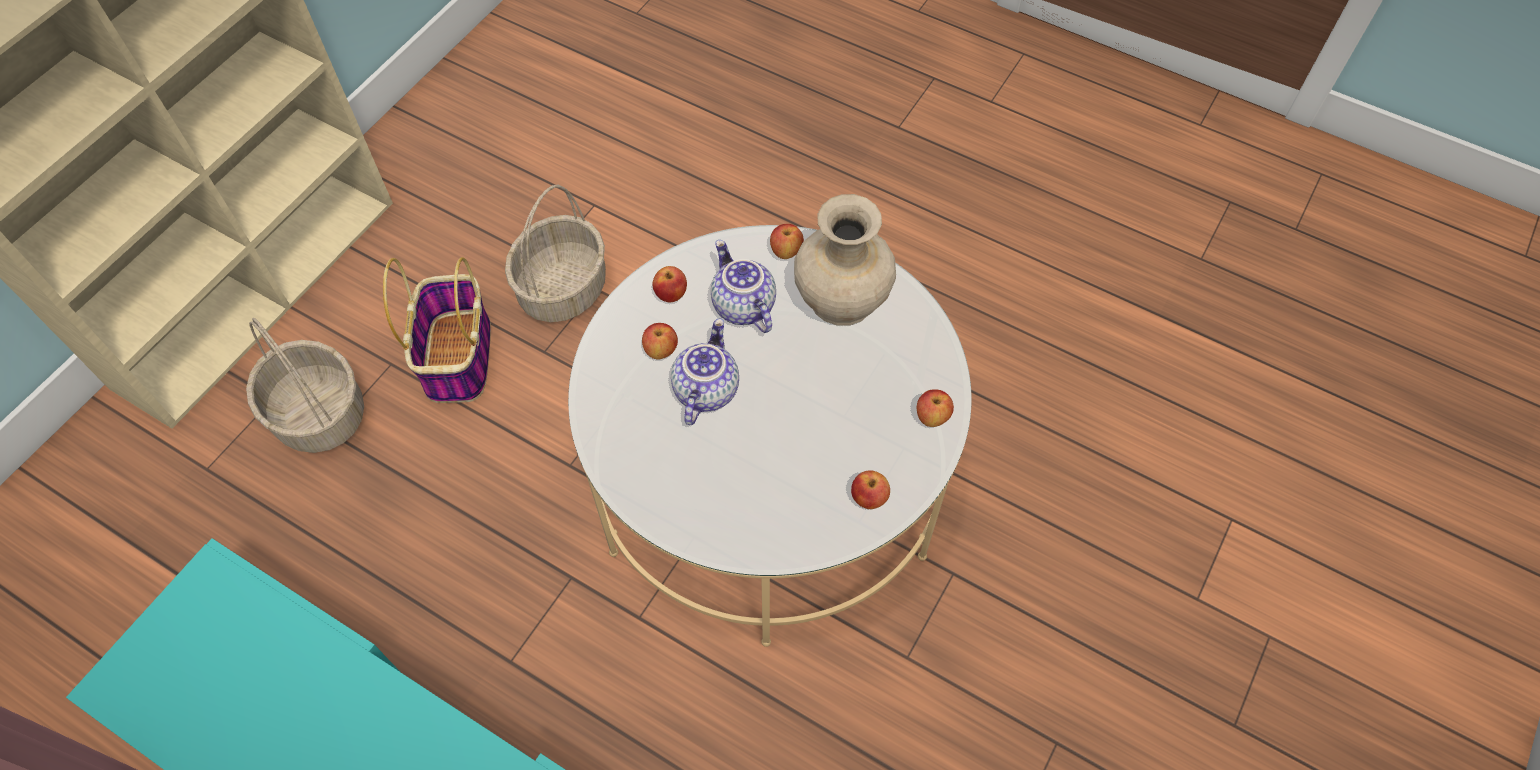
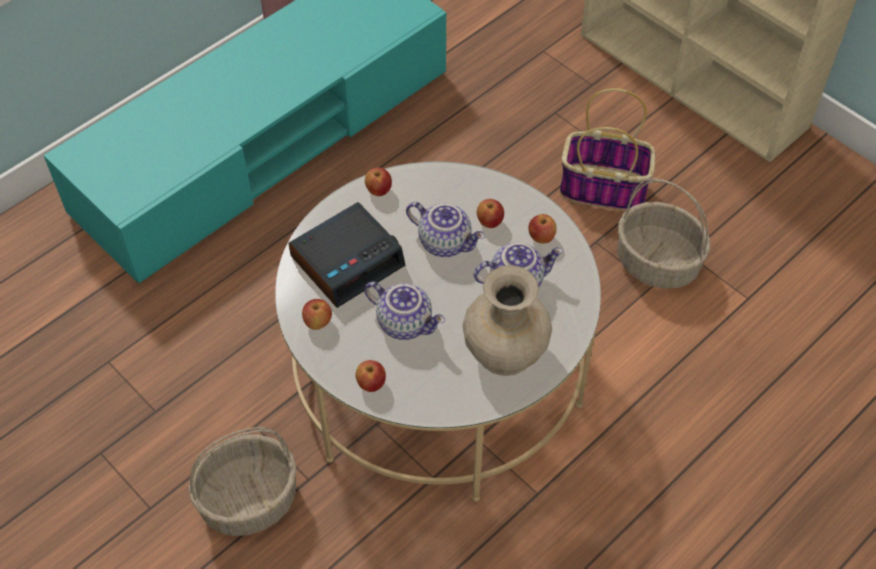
camera: 105 degrees right, 5 degrees down
basket [246,318,364,453] -> basket moved to [188,427,297,536]
apple [770,224,804,259] -> apple moved to [365,167,392,196]
none -> alarm clock [288,202,405,308]
none -> teapot [364,281,445,340]

